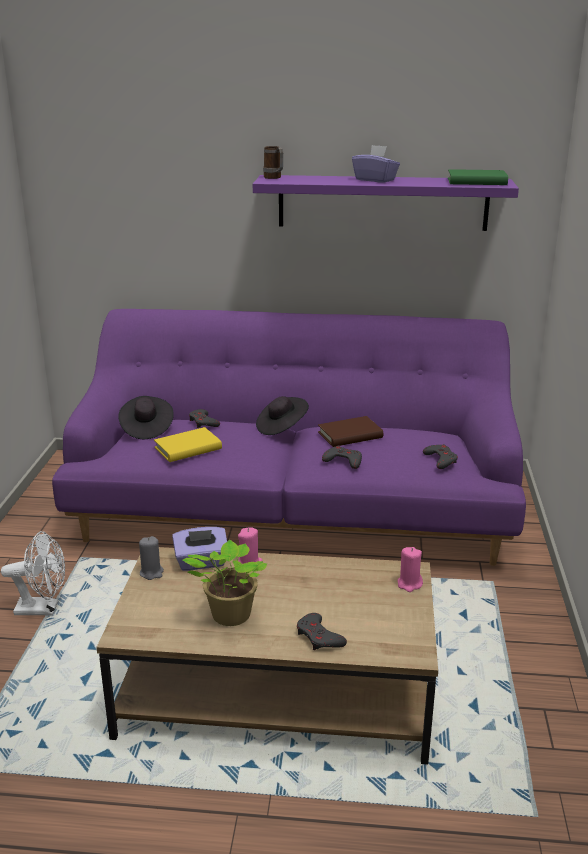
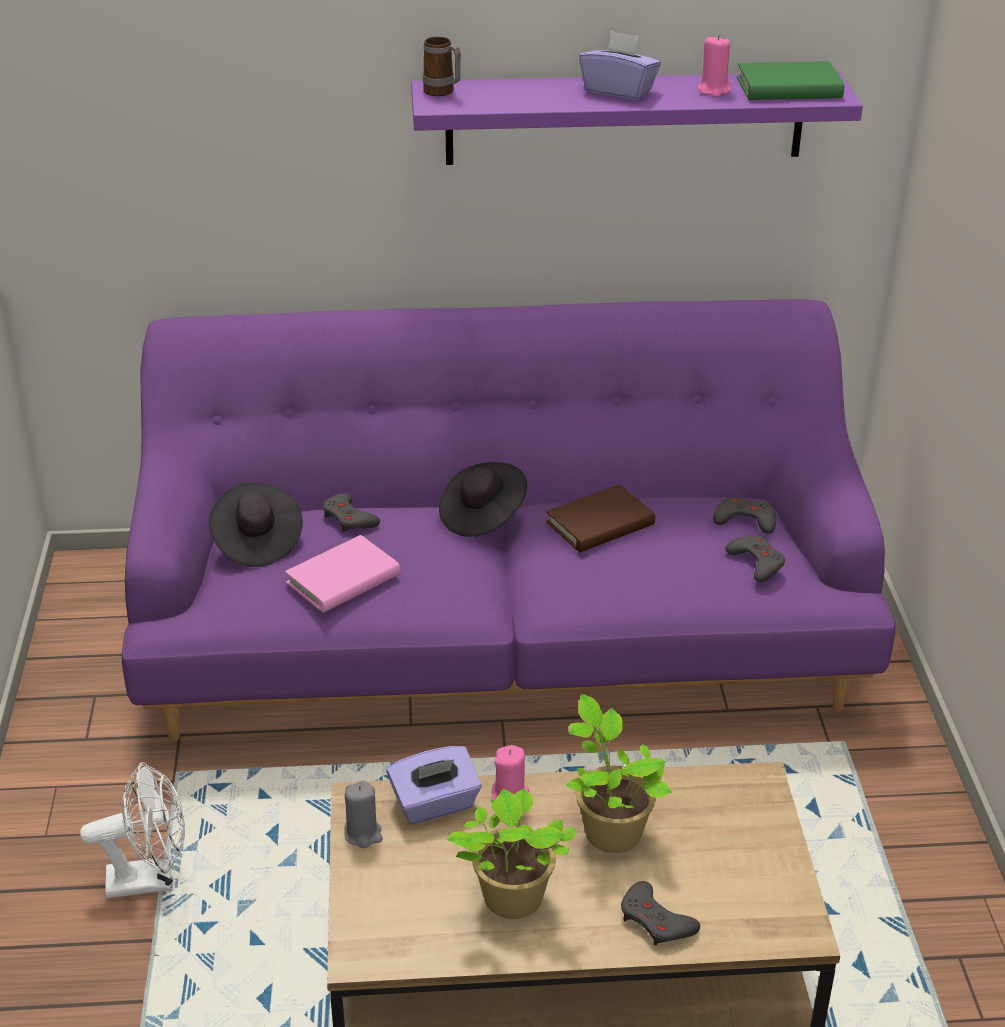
camera: 10 degrees left, 10 degrees up
yellow book [154,427,222,462] -> pink book [285,535,400,613]
grey game controller [322,446,362,469] -> grey game controller moved to [713,496,776,534]
pink candle [397,547,423,592] -> pink candle moved to [698,35,731,97]
none -> potted plant [566,694,672,853]

